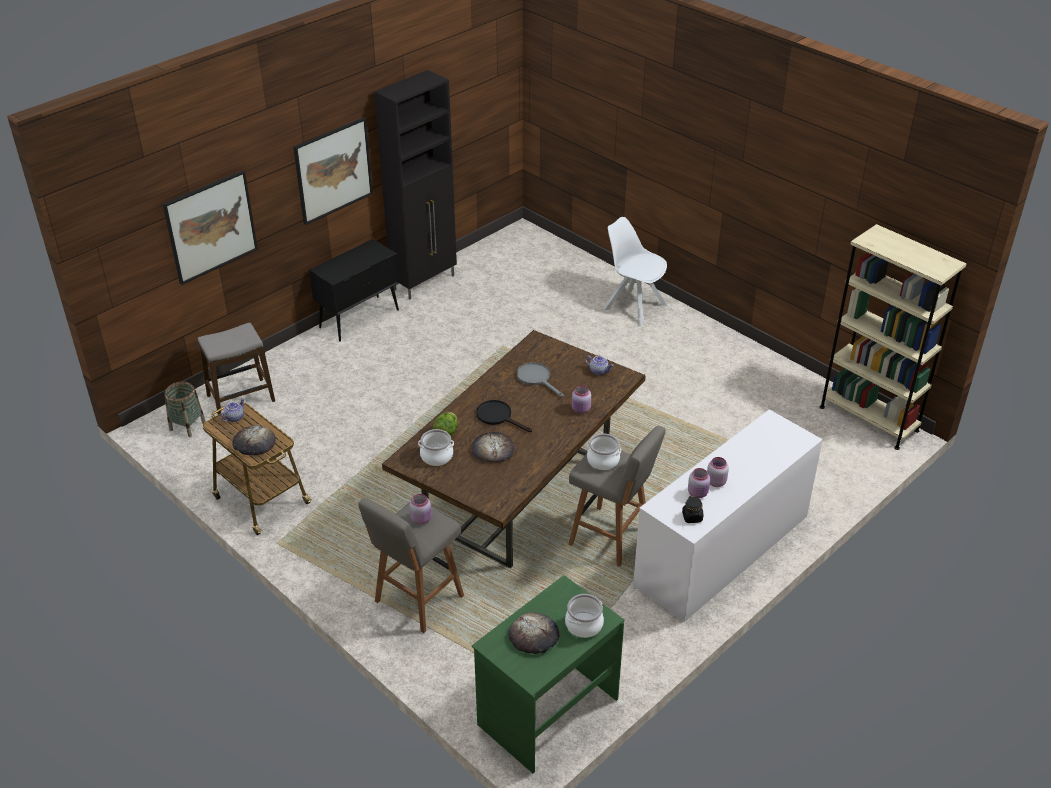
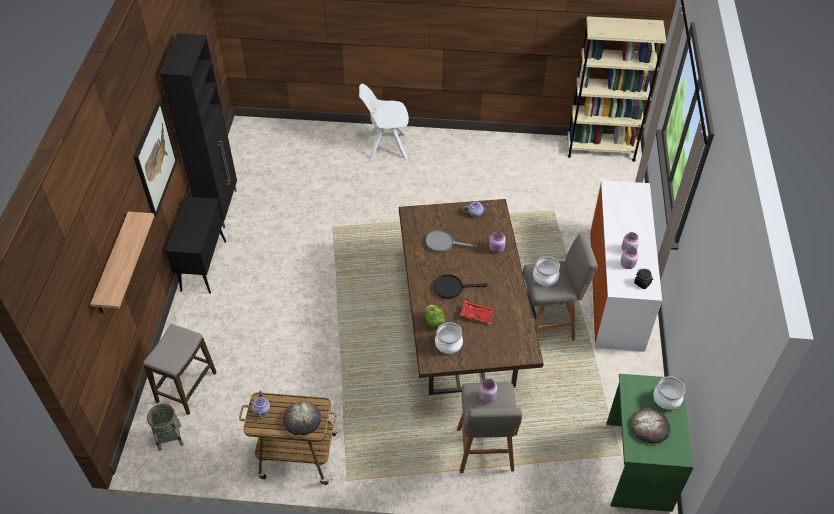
camera: 40 degrees left, 10 degrees up
picture [163,170,258,285] -> shelf [90,212,154,313]
bread [472,432,514,463] -> red tray [461,301,495,324]

